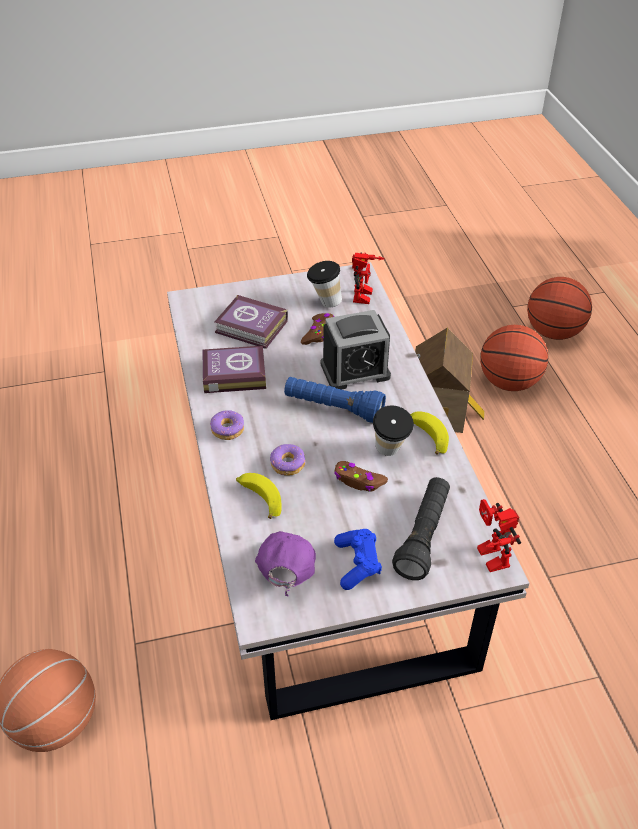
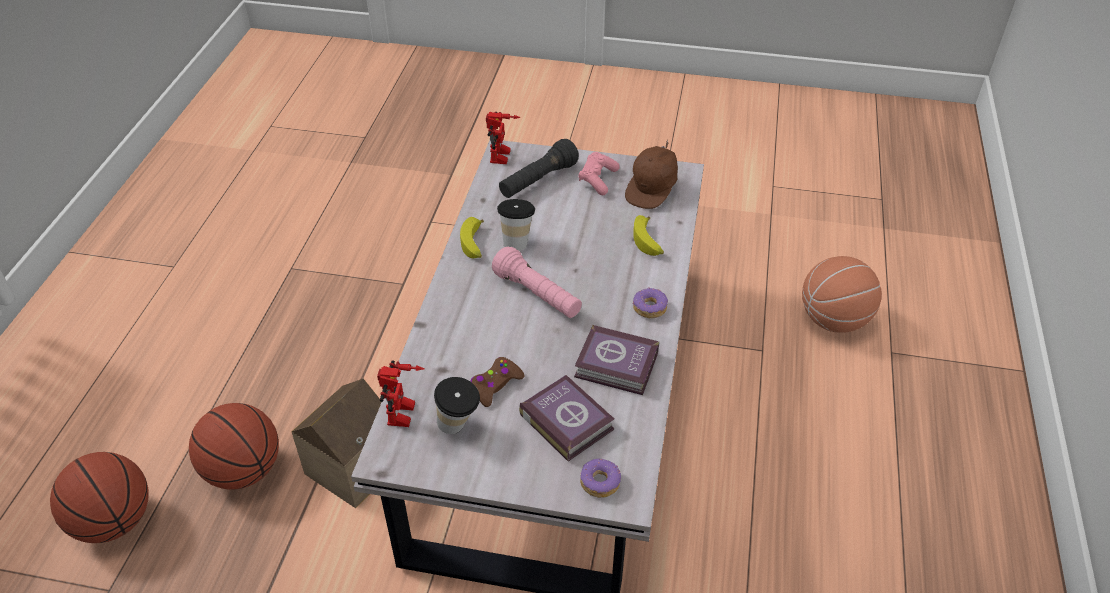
camera: 155 degrees left, 0 degrees up
purple cap [255,531,316,597] -> brown cap [625,140,678,209]
donut [270,444,306,476] -> donut moved to [580,459,621,498]
blue flashlight [284,377,386,423] -> pink flashlight [492,247,582,318]
alarm clock [321,310,391,390] -> none
brown game controller [334,461,388,492] -> none
blue game controller [334,529,382,590] -> pink game controller [579,152,620,195]
toy robot [352,252,385,304] -> toy robot turned 150 degrees clockwise [377,360,425,427]

